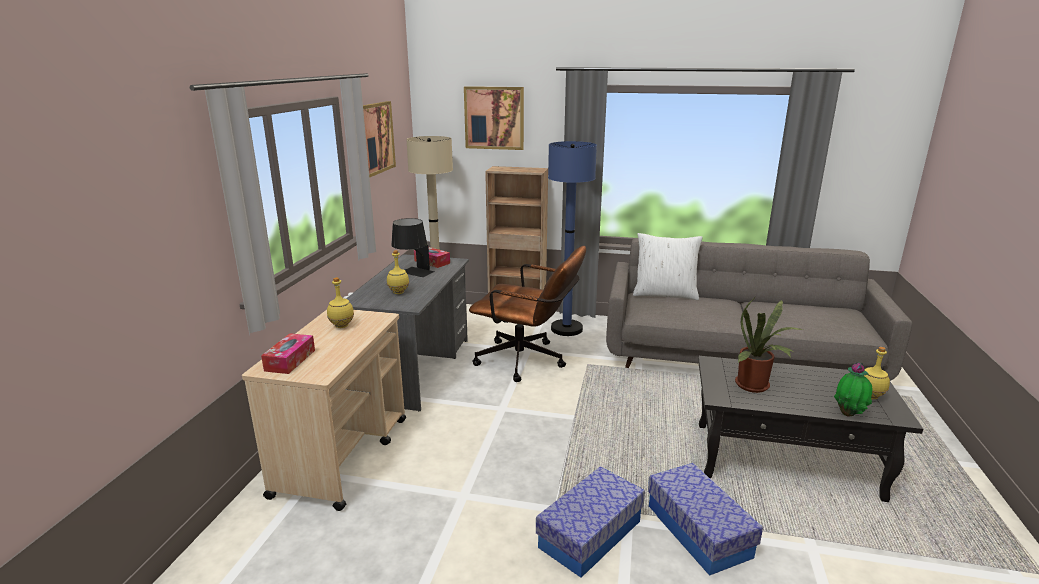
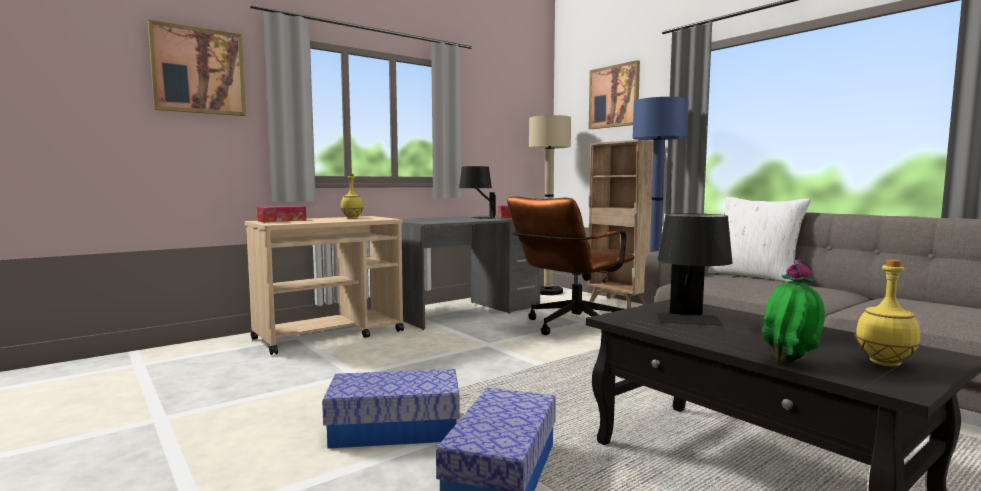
camera: 40 degrees right, 15 degrees down
picture [363,101,396,177] -> picture moved to [148,20,246,116]
yellow bottle [387,250,409,294] -> none
brown office chair [469,246,586,382] -> brown office chair turned 75 degrees clockwise [507,196,635,335]
potted plant [735,296,803,393] -> black table lamp [657,213,733,326]

